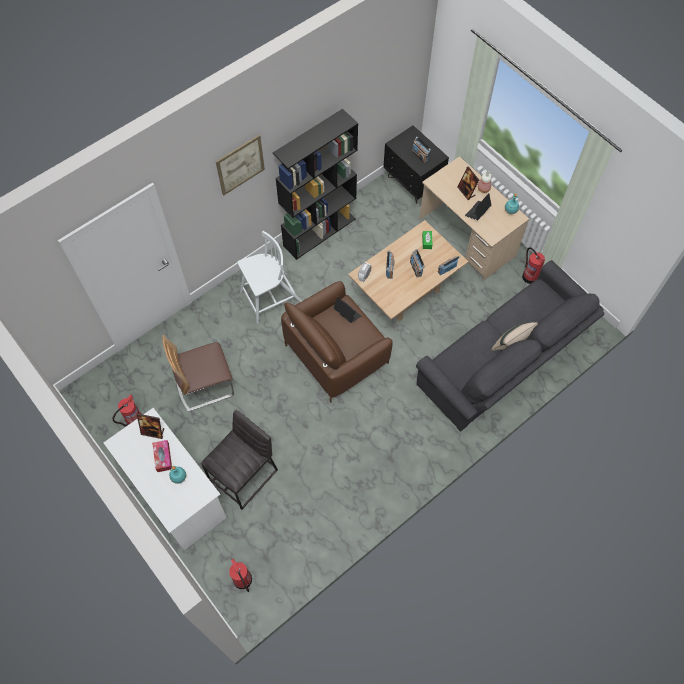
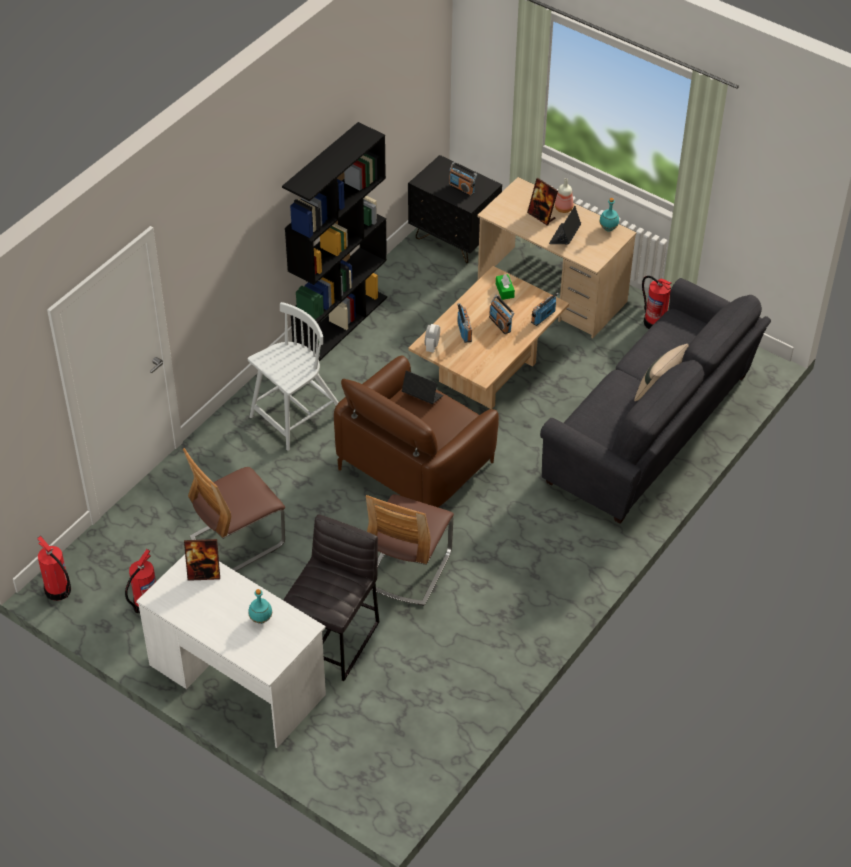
camera: 15 degrees left, 15 degrees down
tissue box [152,440,172,472] -> none
picture [216,135,265,196] -> none
fire extinguisher [229,558,252,592] -> fire extinguisher moved to [37,536,71,601]
none -> chair [366,494,454,606]

